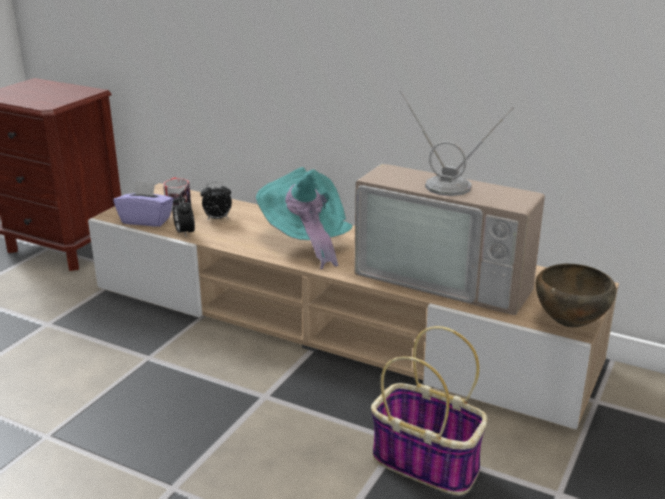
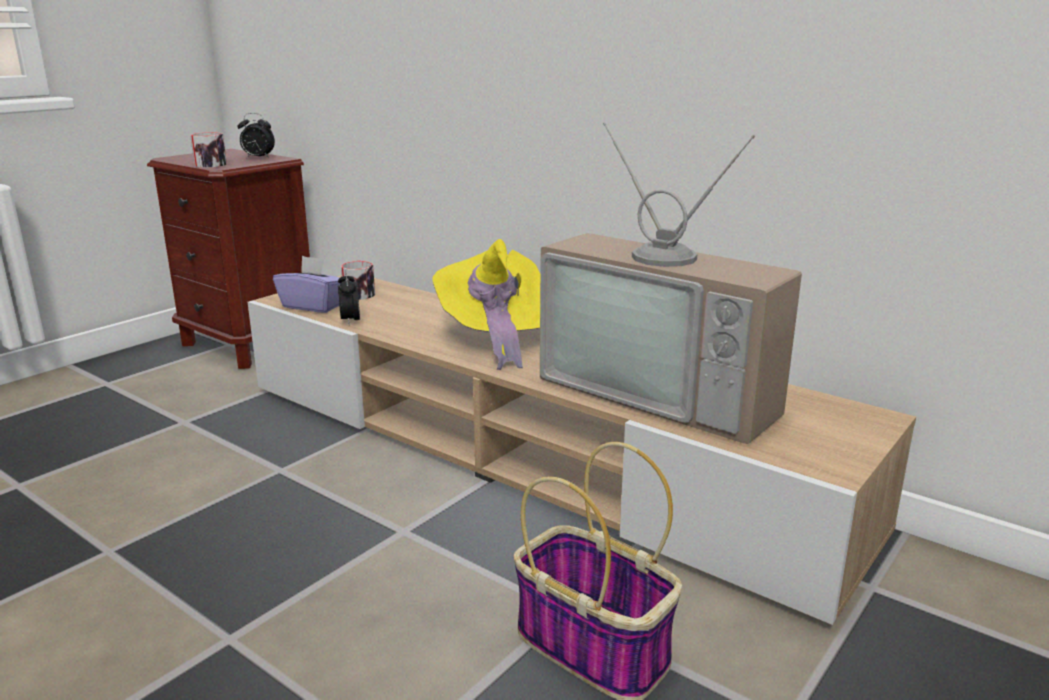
camera: 10 degrees right, 5 degrees down
alarm clock [200,182,232,219] -> alarm clock moved to [238,113,275,158]
turquoise hat [256,167,353,269] -> yellow hat [432,239,540,370]
brown bowl [536,264,616,327] -> none
none -> mug [190,132,227,167]

